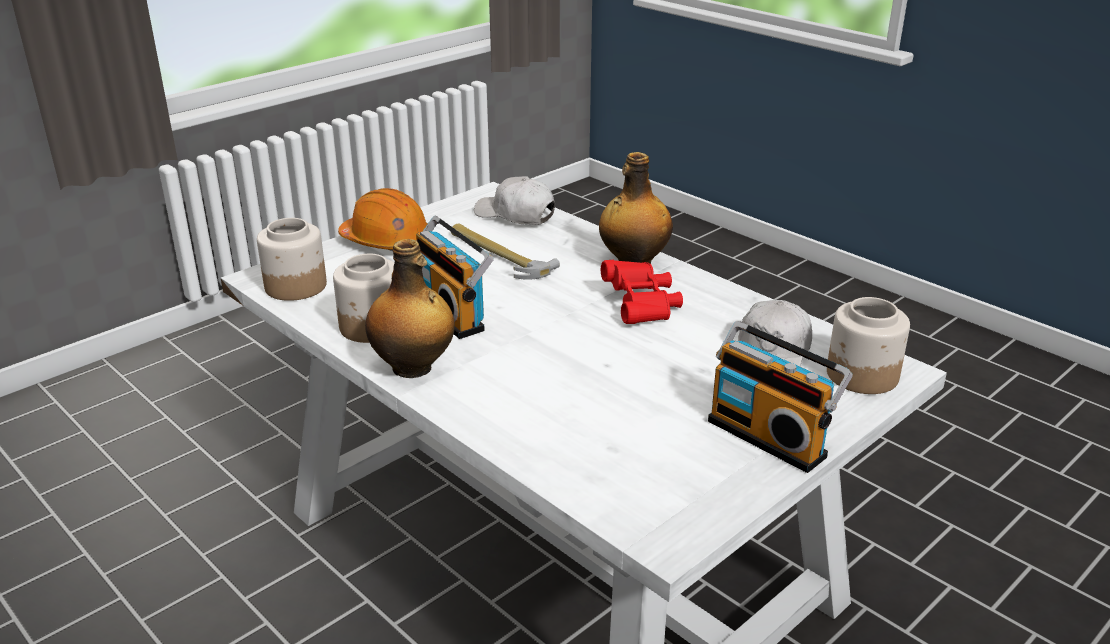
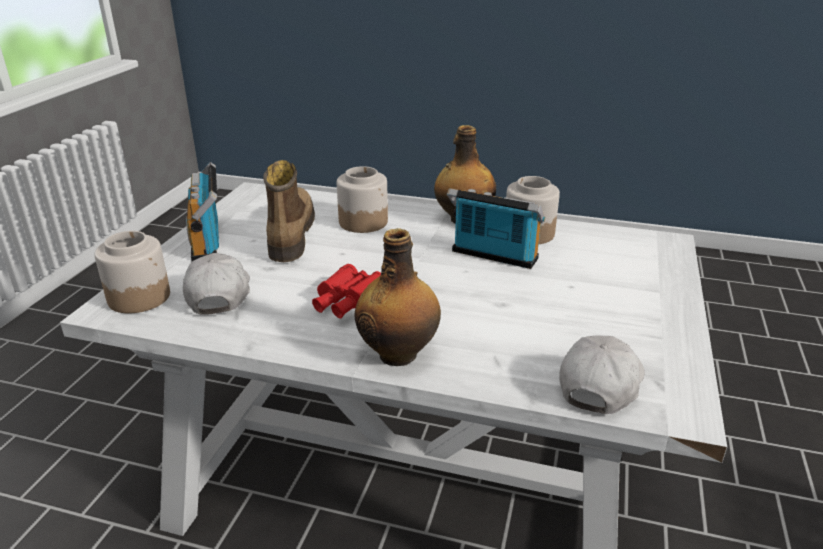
camera: 150 degrees right, 0 degrees up
jar [257,218,327,301] -> jar moved to [337,166,388,233]
orange hard hat [338,188,428,251] -> none
hammer [451,223,560,280] -> none
white cap [474,176,555,225] -> white cap turned 60 degrees counterclockwise [559,335,645,414]
radio [708,321,853,473] -> radio turned 120 degrees counterclockwise [186,162,219,261]
none -> boot [263,160,315,262]

